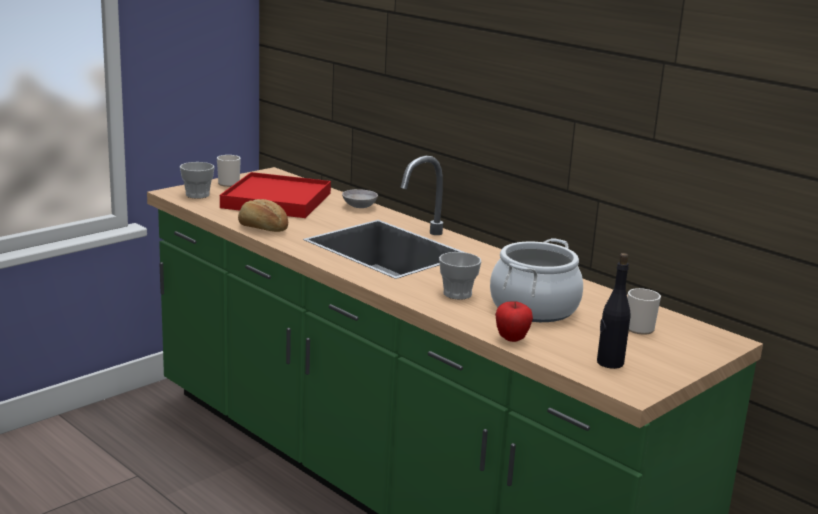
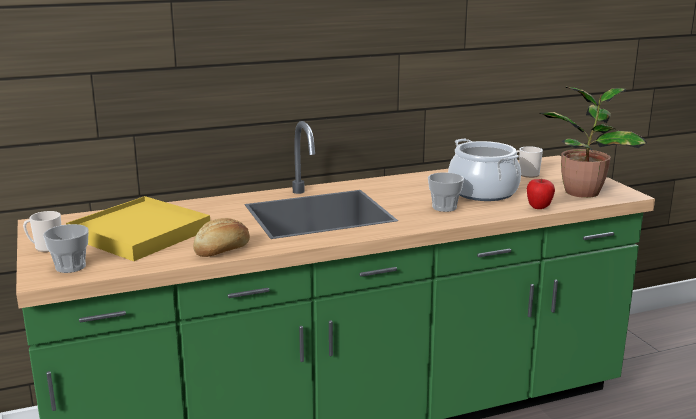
camera: 65 degrees left, 0 degrees up
red tray [220,172,331,218] -> yellow tray [66,196,210,261]
grey bowl [342,189,378,208] -> none
black bottle [597,253,631,369] -> potted plant [539,87,647,198]

